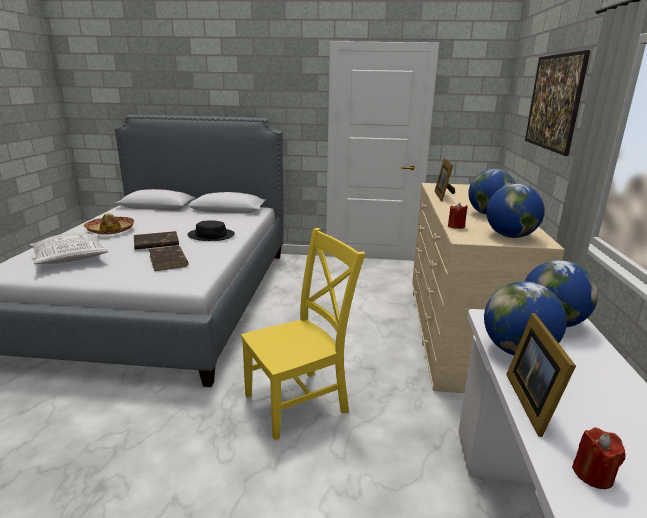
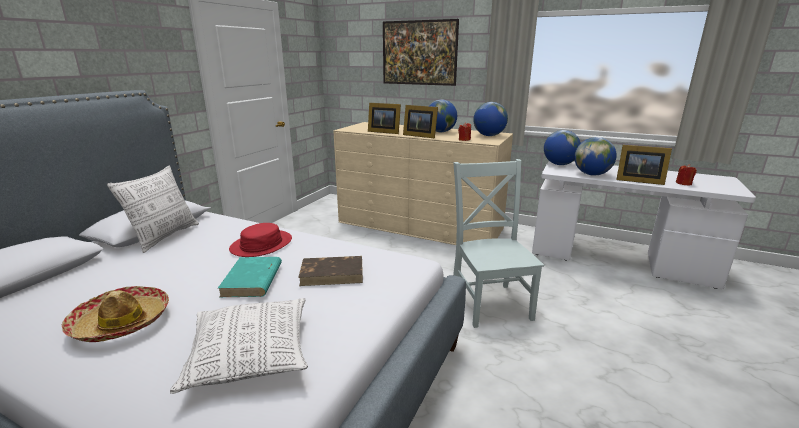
camera: 70 degrees left, 0 degrees up
brown book [134,231,179,250] -> turquoise book [217,257,282,297]
black hat [187,220,235,241] -> red hat [229,223,292,257]
yellow chair [241,228,365,440] -> grey chair [453,159,544,328]
none -> pillow [107,166,199,253]
none -> picture frame [403,105,438,138]

